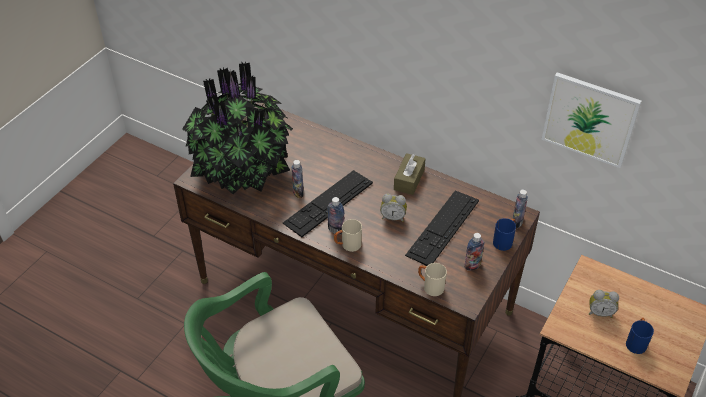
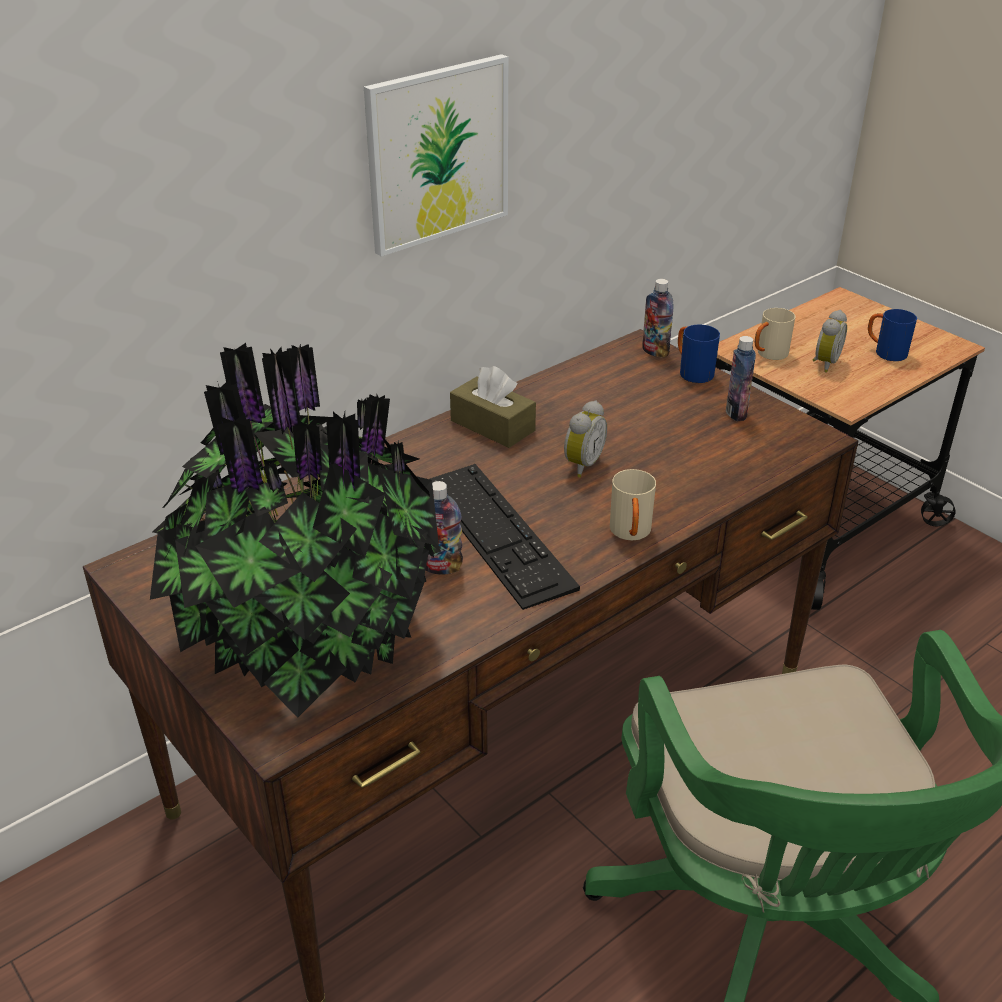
camera: 70 degrees left, 10 degrees down
bottle [327,197,345,234] -> none
keyboard [405,190,479,266] -> none
beige mug [418,263,447,296] -> beige mug moved to [755,308,795,360]
picture [541,72,642,168] -> picture moved to [364,54,508,257]

